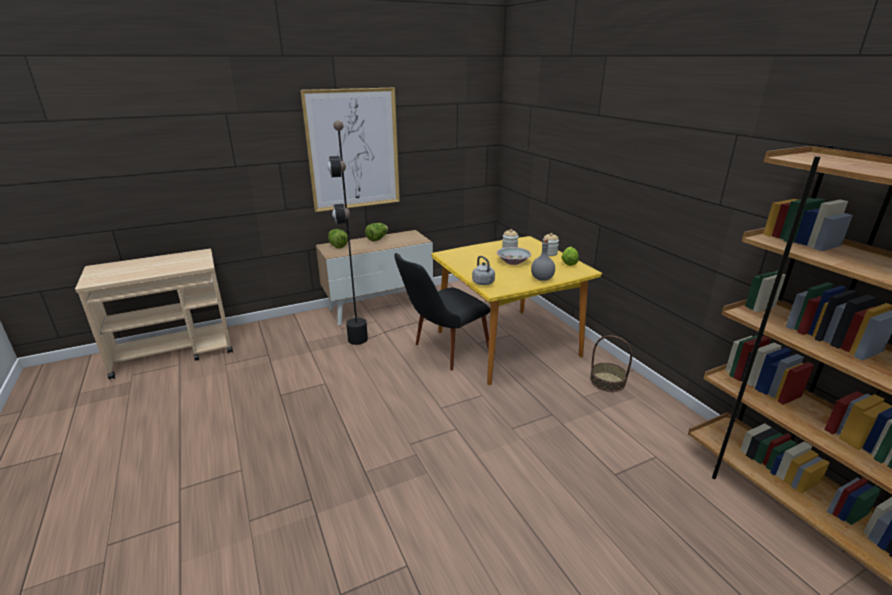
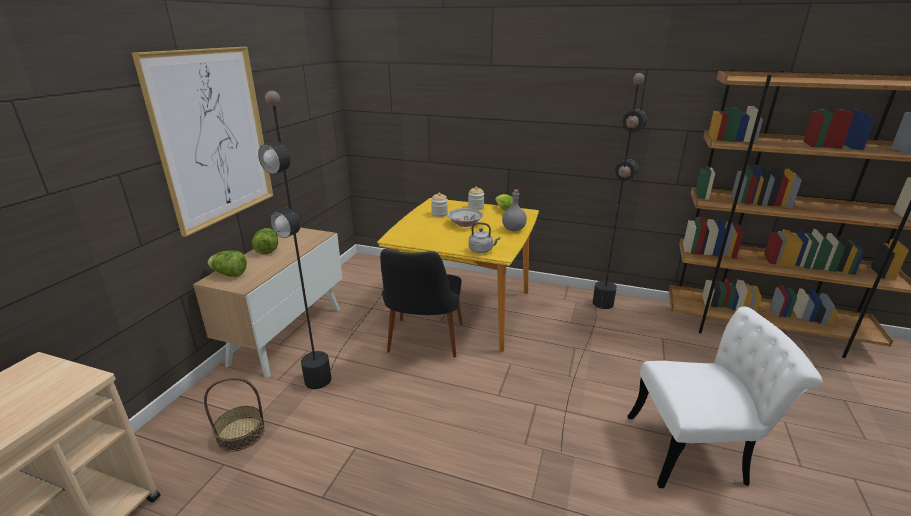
camera: 45 degrees left, 0 degrees up
basket [590,335,632,392] -> basket moved to [204,377,265,452]
none -> black floor lamp [561,73,647,453]
none -> white chair [627,306,823,488]

